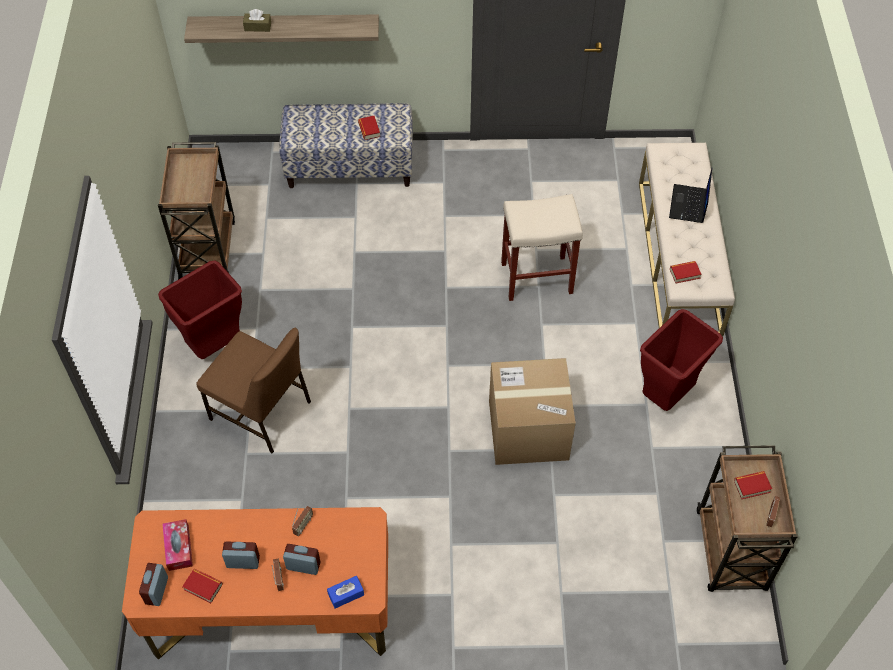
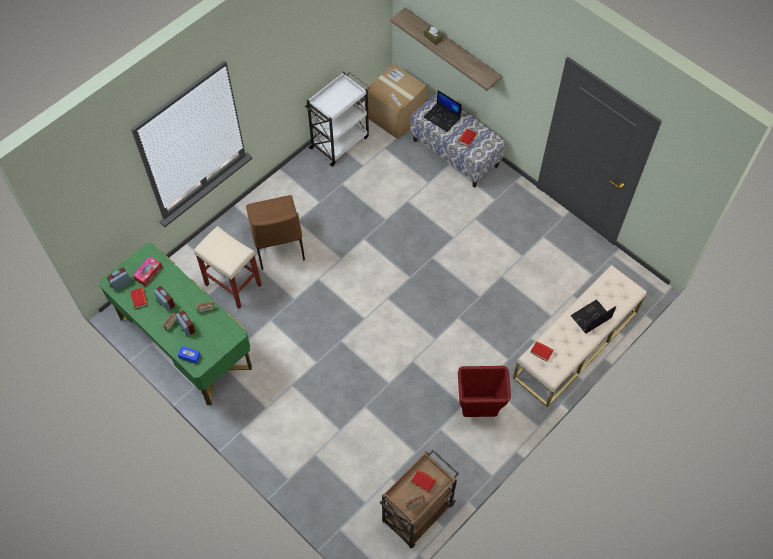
camera: 45 degrees right, 5 degrees up
orange desk [122,507,388,660] -> green desk [99,243,252,405]
brown cart [158,142,235,280] -> white cart [305,72,370,167]
red trash can [158,260,242,359] -> none
cardboard box [489,358,576,465] -> cardboard box moved to [366,64,428,140]
beige stool [501,194,583,301] -> beige stool moved to [194,226,262,309]
none -> laptop [424,90,462,132]

